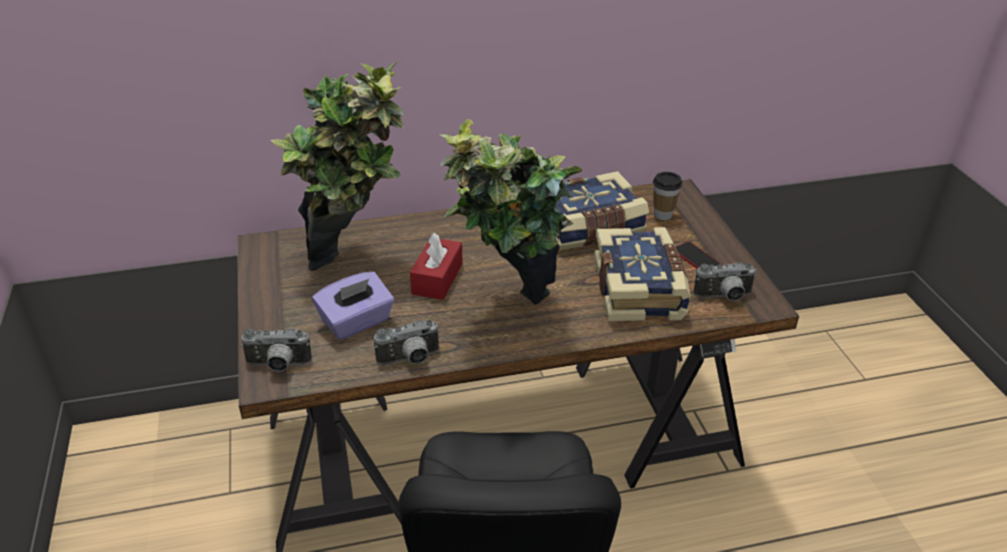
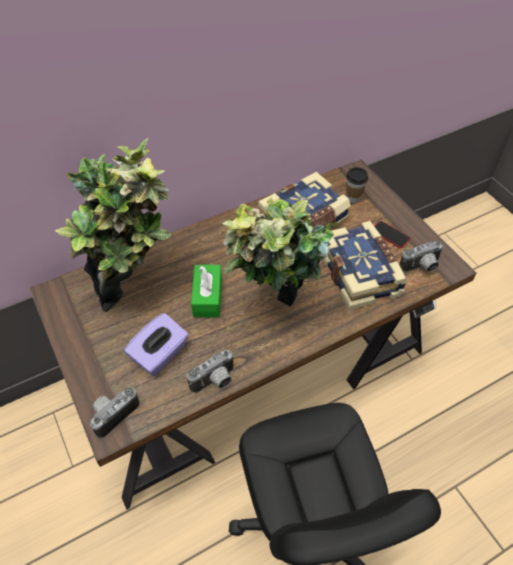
camera: 15 degrees left, 15 degrees up
camera [241,328,312,372] -> camera turned 150 degrees clockwise [89,387,140,438]
red tissue box [410,233,463,300] -> green tissue box [191,265,222,317]

